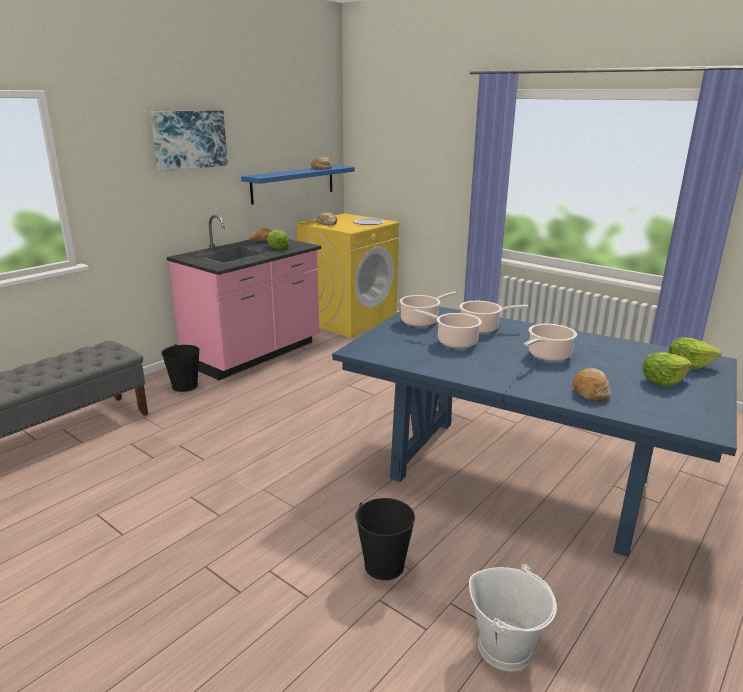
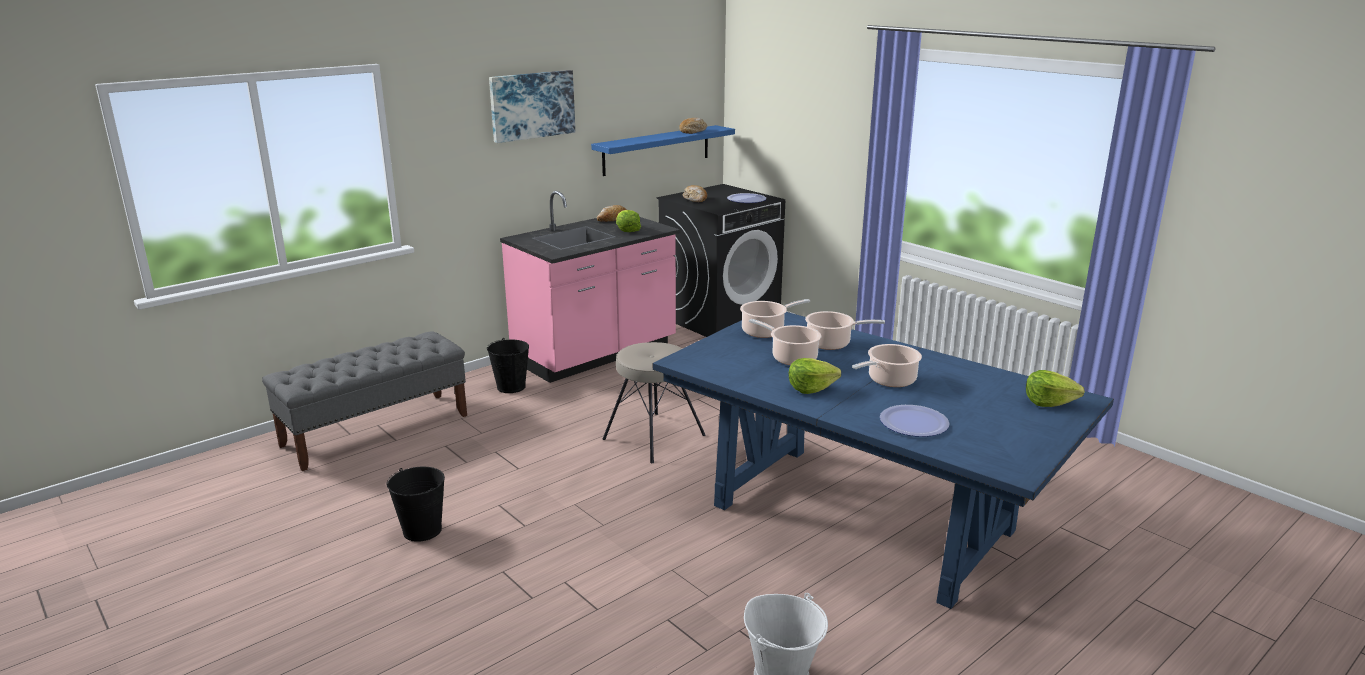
camera: 10 degrees right, 0 degrees up
yellow washing machine [295,213,399,338] -> black washing machine [657,184,785,337]
black bucket [356,498,415,580] -> black bucket moved to [386,467,445,542]
bread [573,368,611,402] -> plate [880,405,950,437]
lettuce [642,352,692,387] -> lettuce moved to [789,358,841,394]
none -> beige stool [603,342,706,463]

